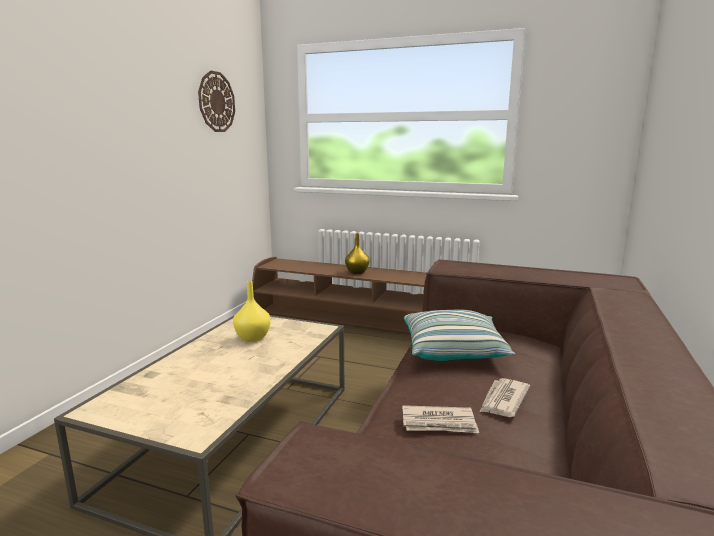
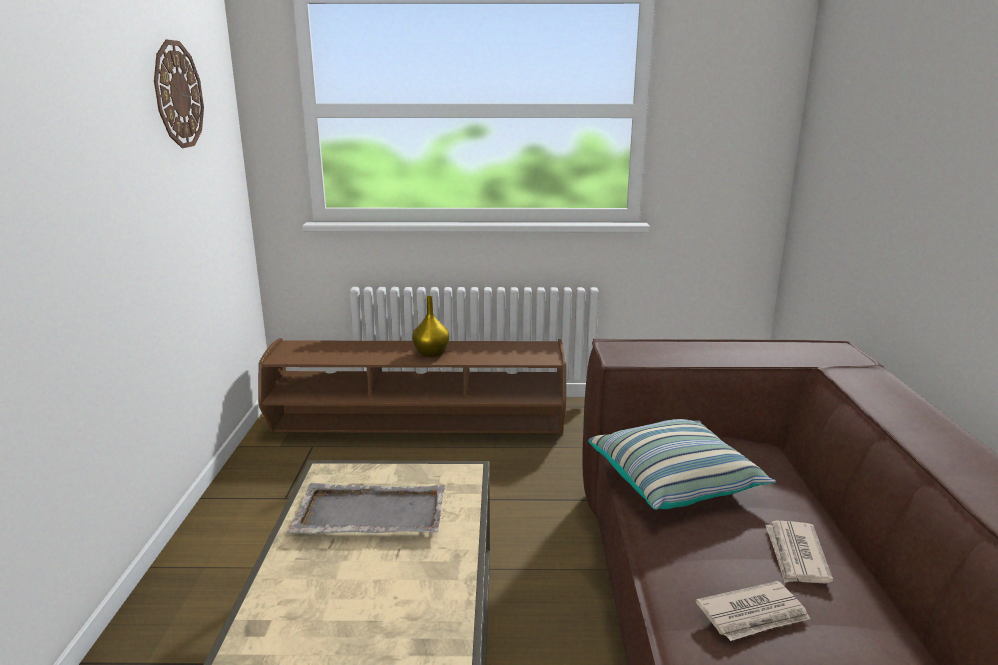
camera: 20 degrees left, 5 degrees up
yellow vase [233,281,271,342] -> grey tray [287,483,445,534]

